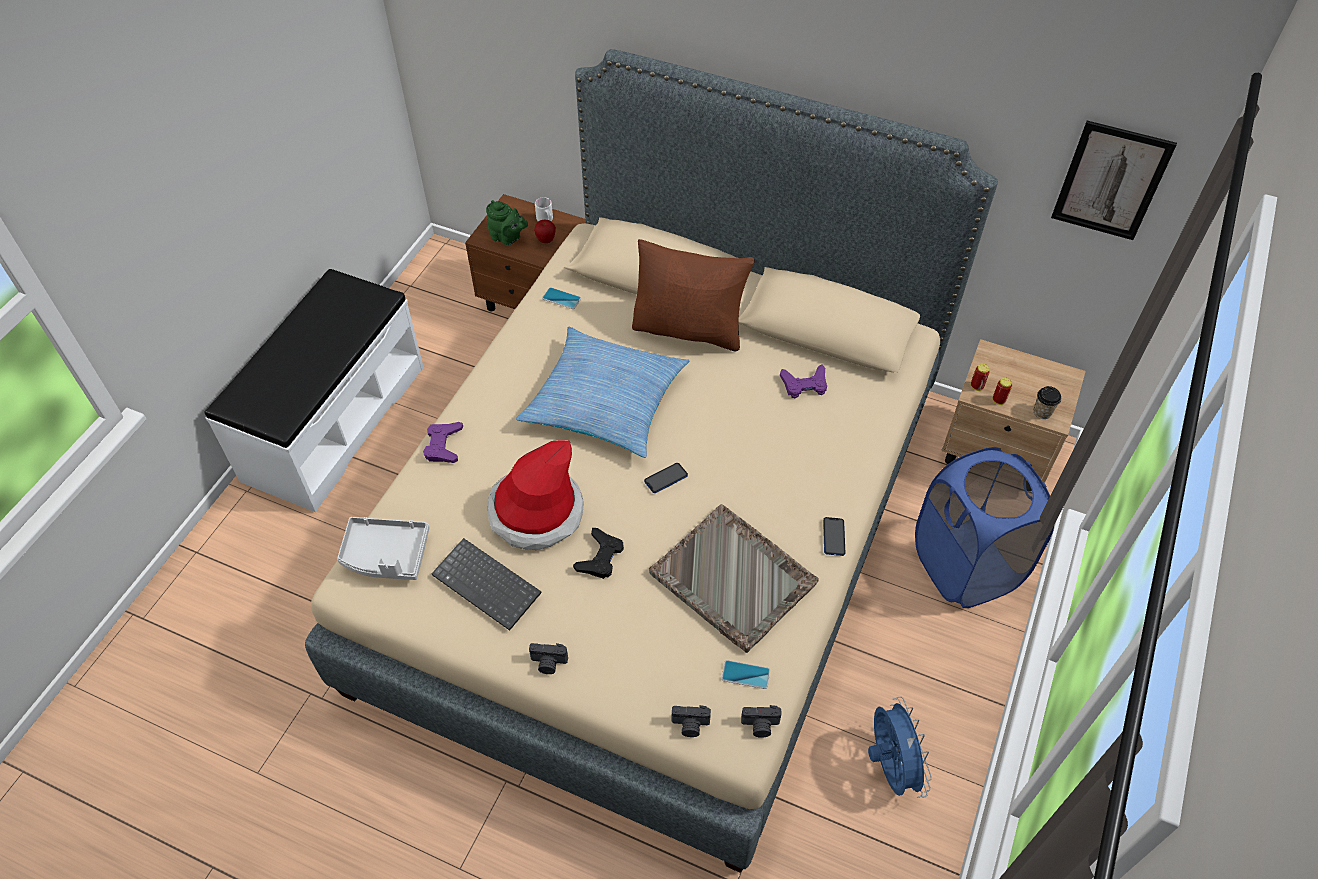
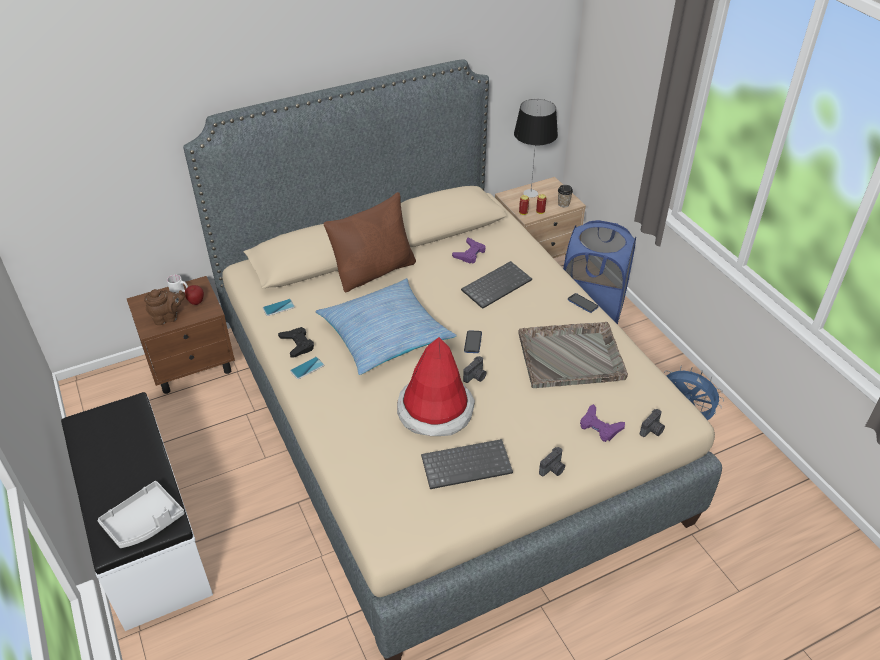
camera: 50 degrees left, 10 degrees down
grey tray [337,517,429,580] -> grey tray moved to [98,481,185,548]
purple game controller [423,422,463,463] -> purple game controller moved to [580,404,625,442]
green teapot [486,200,528,245] -> brown teapot [144,289,186,325]
black game controller [573,528,624,579] -> black game controller moved to [278,327,314,358]
phone [721,660,770,689] -> phone moved to [290,357,324,379]
camera [741,705,782,738] -> camera moved to [463,356,486,383]
picture [1051,121,1177,240] -> none
none -> keyboard [461,261,532,309]
none -> table lamp [514,99,558,198]

